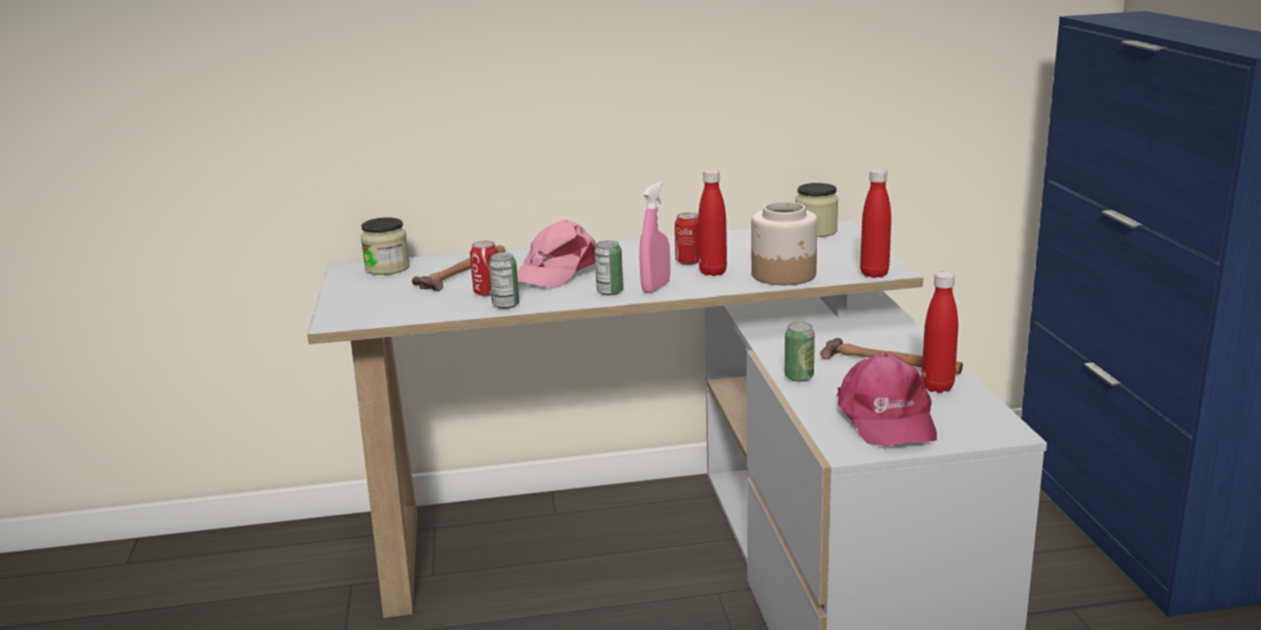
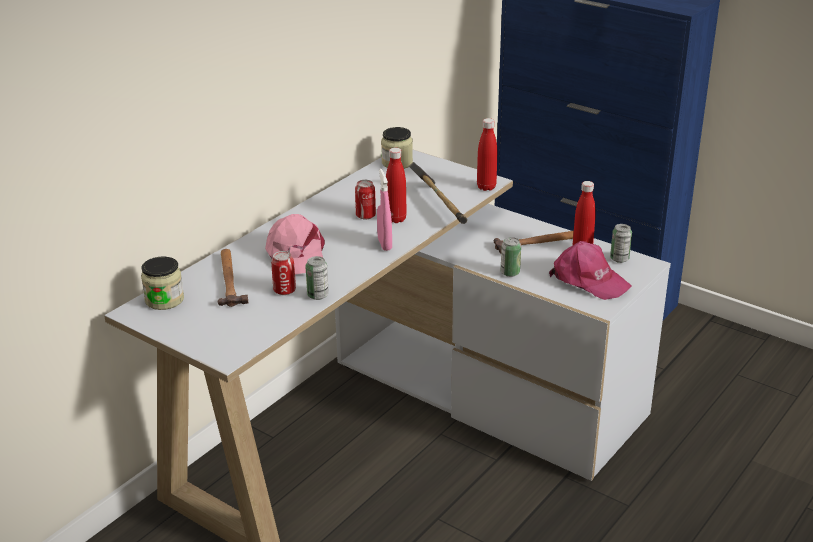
camera: 45 degrees left, 10 degrees up
can [595,240,623,295] -> can moved to [610,224,632,263]
jar [751,202,817,285] -> hammer [409,162,467,224]

